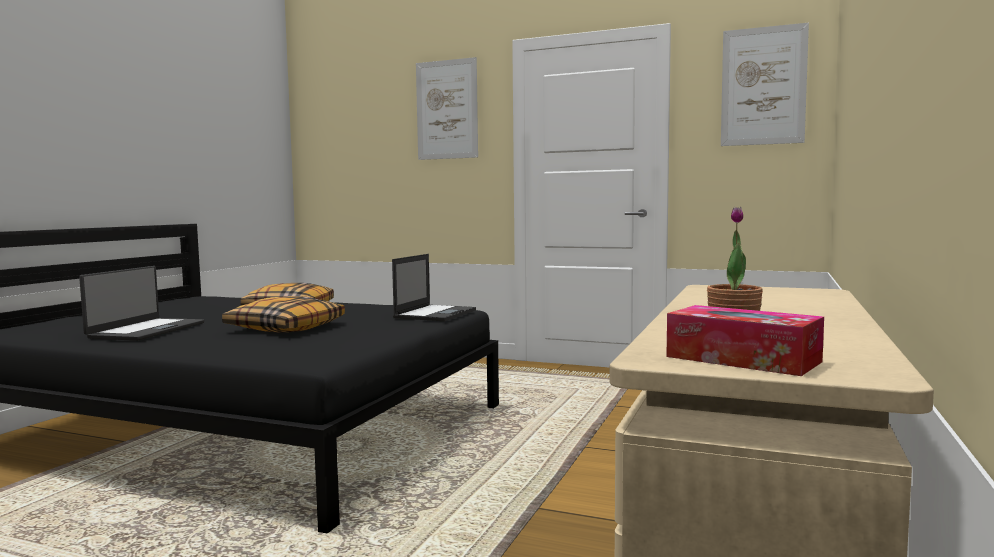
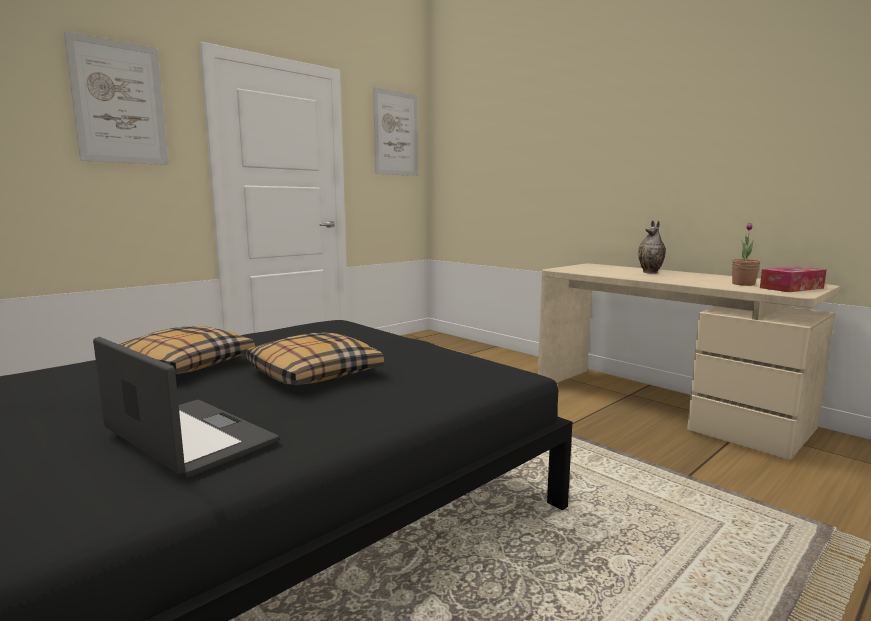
camera: 65 degrees left, 5 degrees up
laptop [392,254,476,321] -> none
none -> vase [638,220,666,274]

